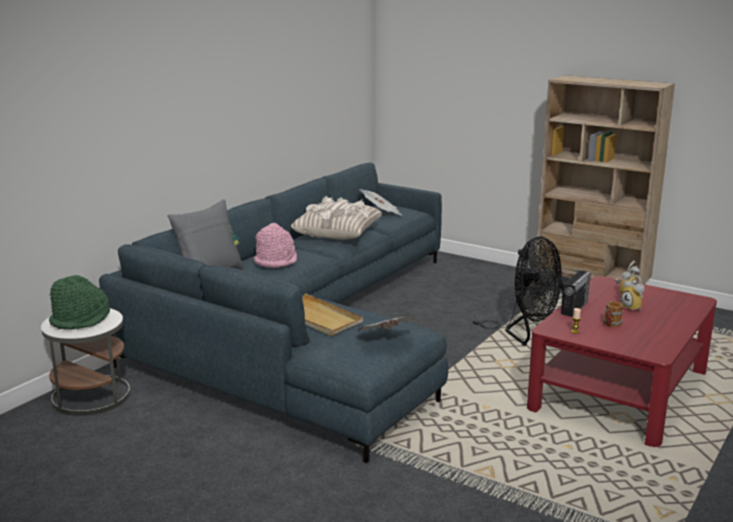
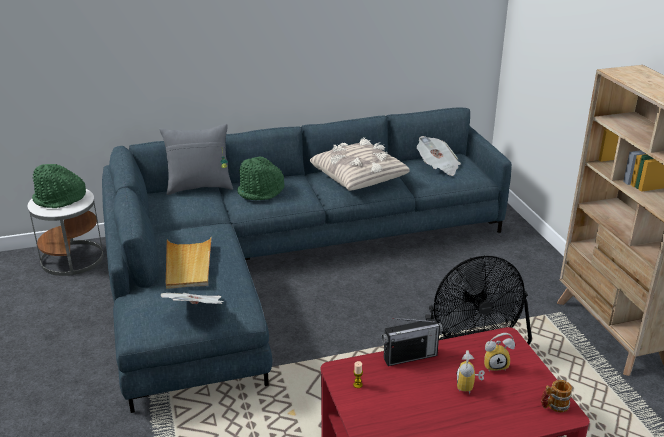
camera: 40 degrees right, 10 degrees up
pink hat [254,223,297,268] -> green hat [237,156,285,200]
mug [603,301,623,328] -> mug moved to [541,380,572,412]

